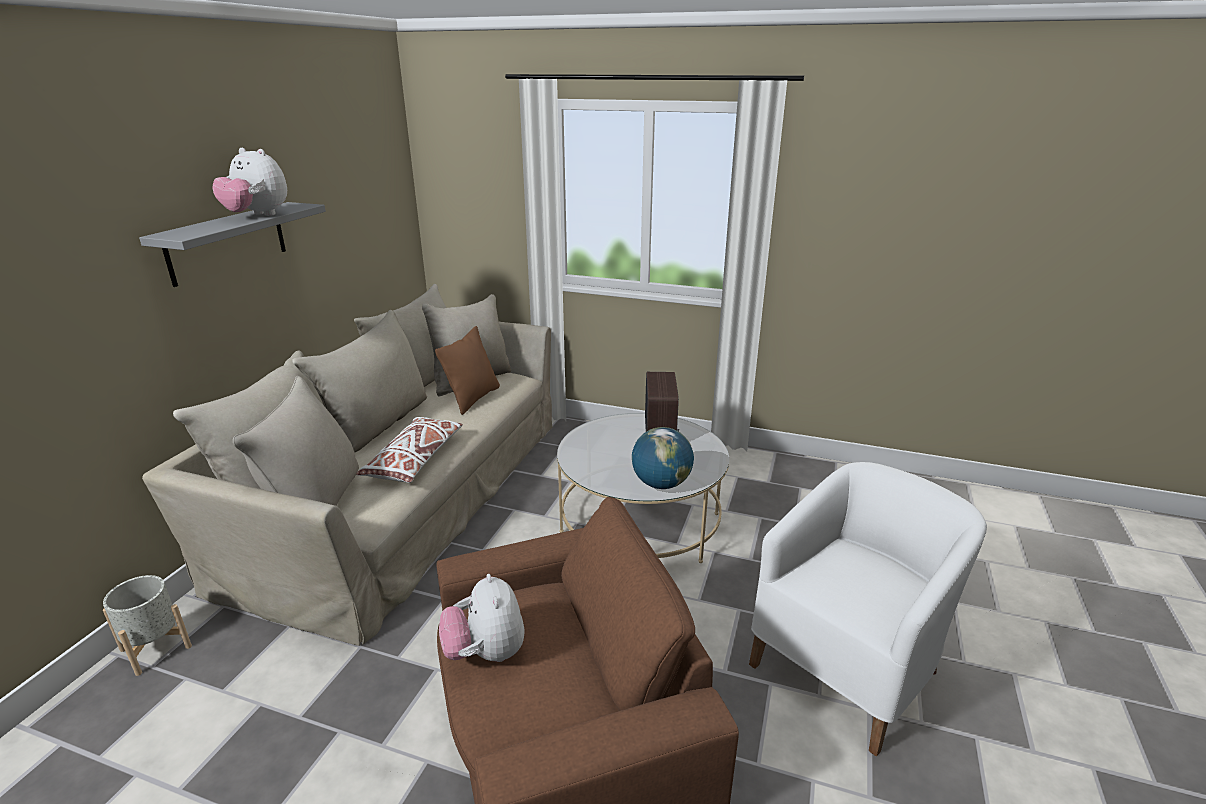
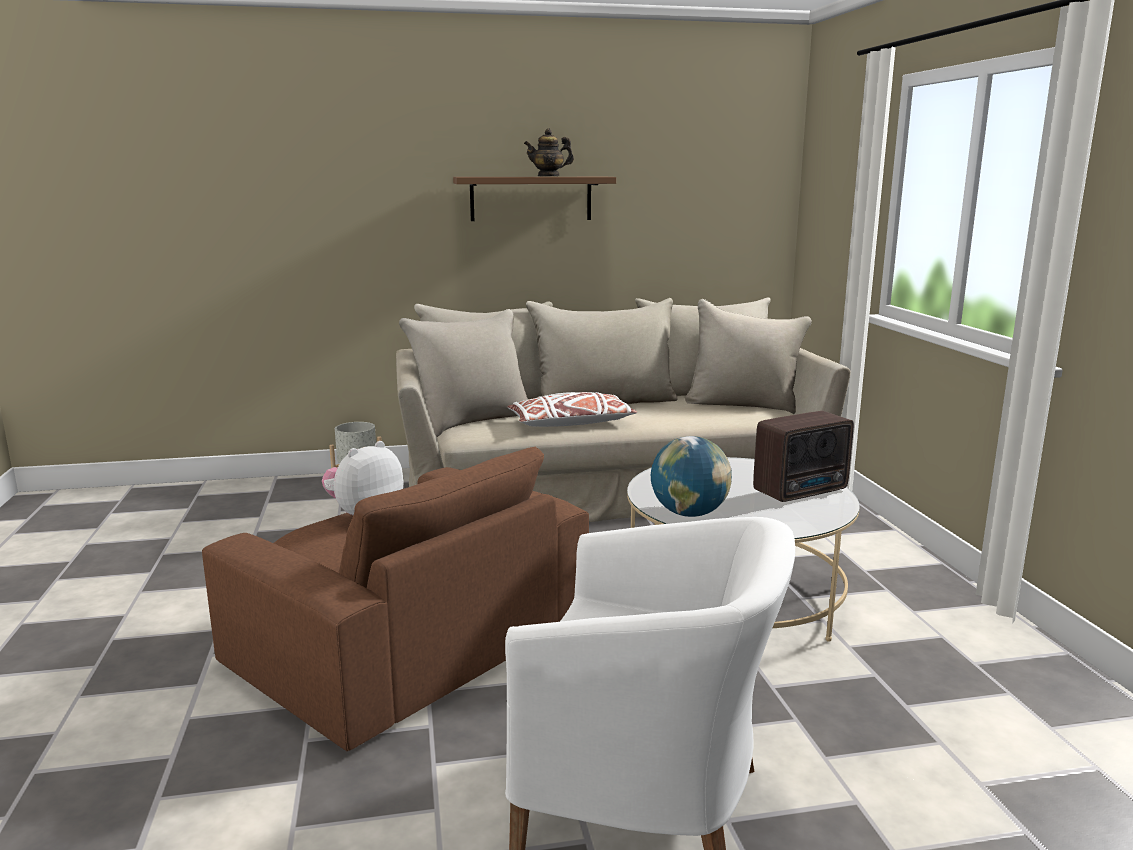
camera: 60 degrees right, 10 degrees down
grey shelf [139,202,326,287] -> brown shelf [453,177,616,221]
plush toy [213,148,287,216] -> teapot [524,128,574,177]
brown pillow [435,326,500,415] -> none

